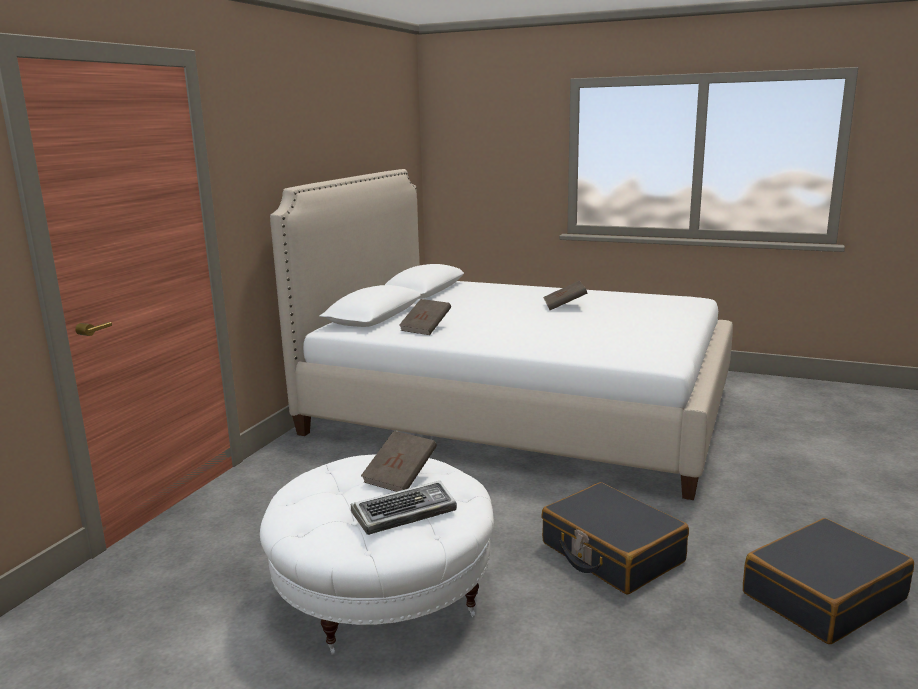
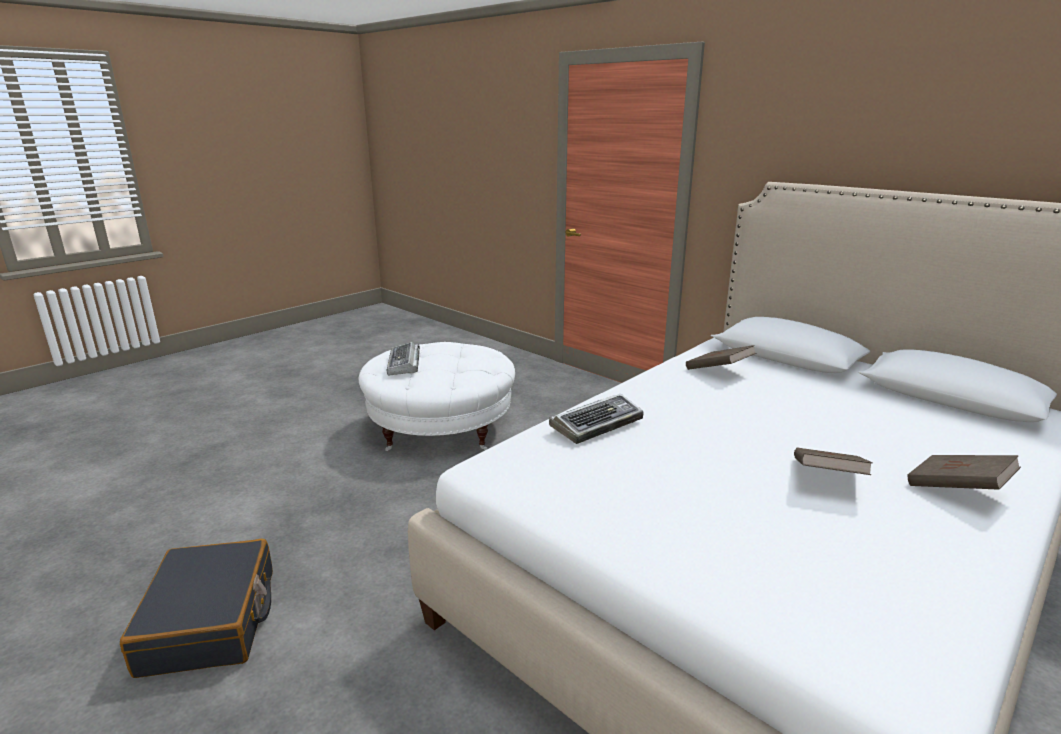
camera: 110 degrees right, 5 degrees up
brown book [361,431,437,492] -> brown book moved to [908,455,1021,490]
black suitcase [541,482,689,594] -> none
none -> keyboard [549,394,643,444]

